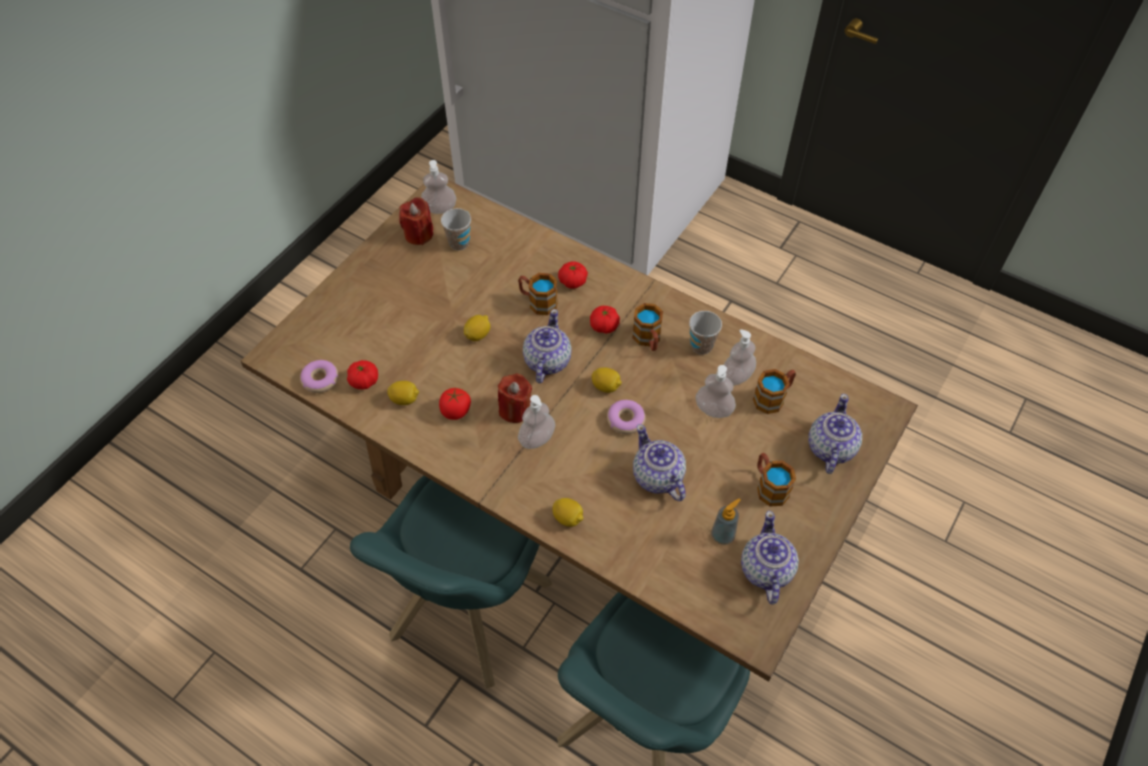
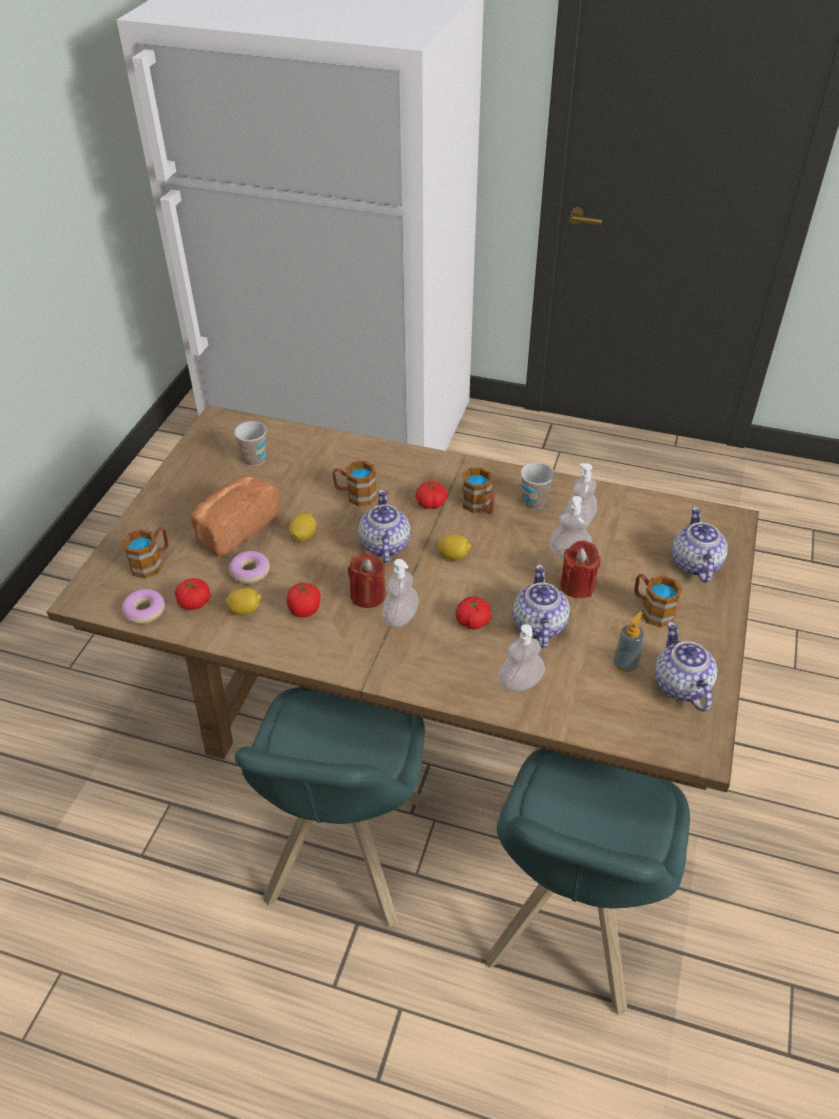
camera: 15 degrees left, 10 degrees down
red candle [399,197,433,245] -> red candle moved to [560,541,601,598]
soap dispenser [421,160,456,214] -> soap dispenser moved to [498,624,545,692]
lemon [553,498,583,527] -> none
tomato [558,262,588,289] -> tomato moved to [455,596,491,629]
donut [607,400,645,434] -> donut moved to [229,551,270,584]
teapot [633,424,686,501] -> teapot turned 45 degrees clockwise [513,564,570,648]
mug [753,369,796,414] -> mug moved to [122,527,169,579]
none -> bread [190,476,280,557]

